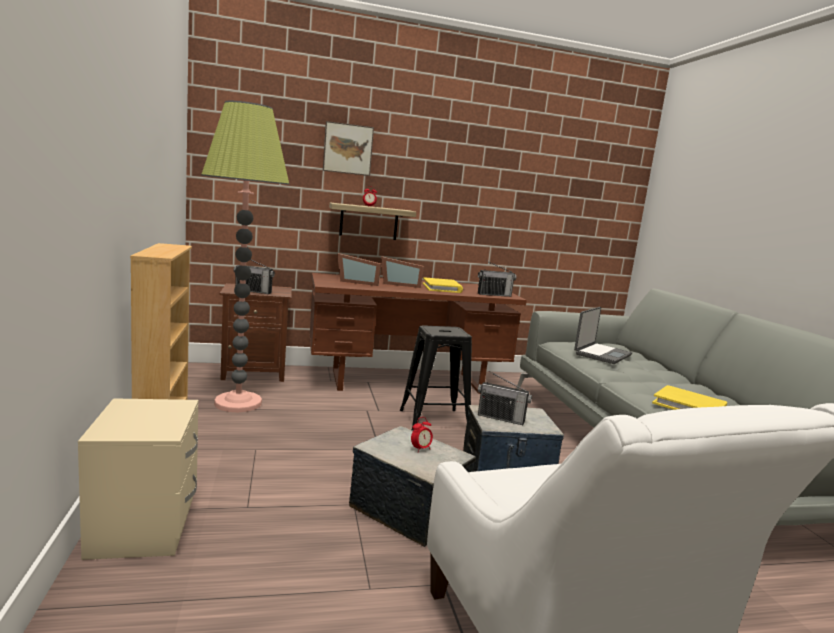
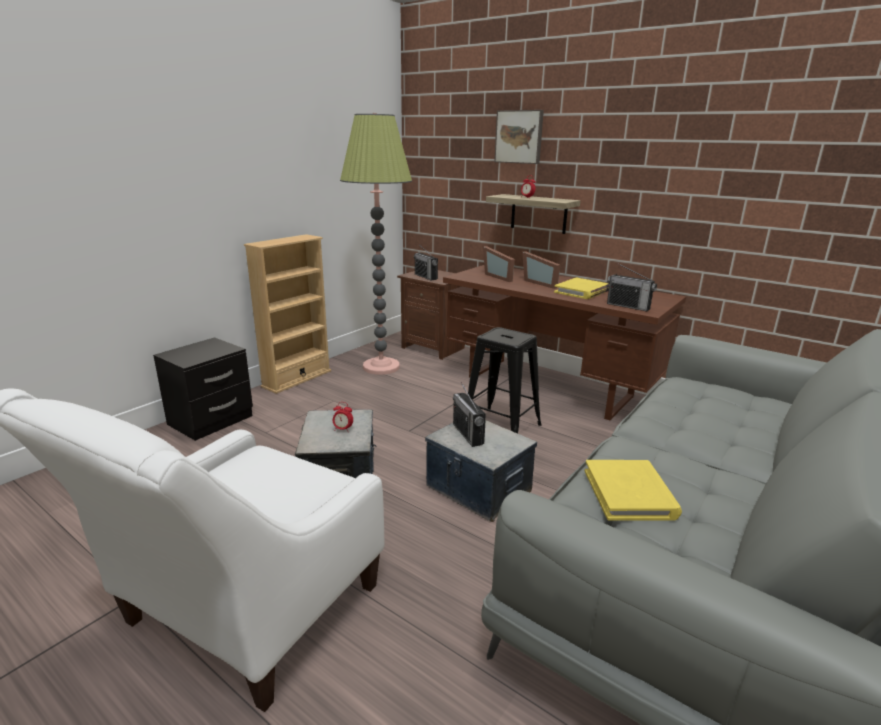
camera: 50 degrees right, 10 degrees up
beige nightstand [78,398,198,560] -> black nightstand [153,337,253,441]
laptop [574,307,632,364] -> none

